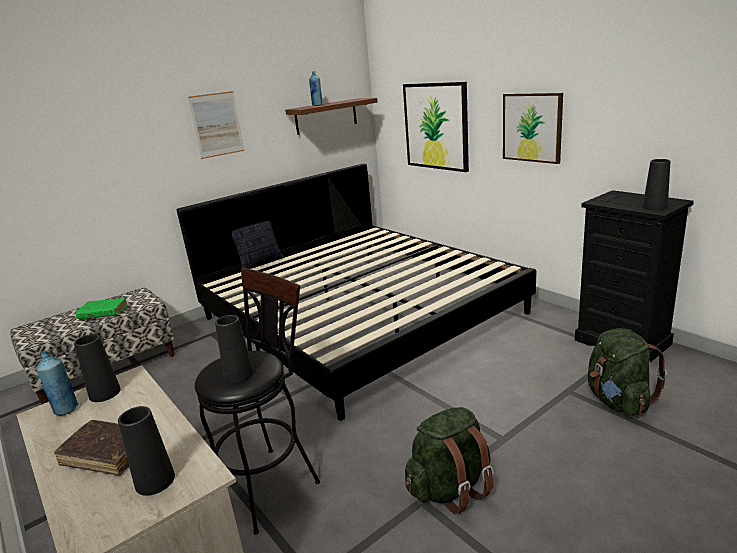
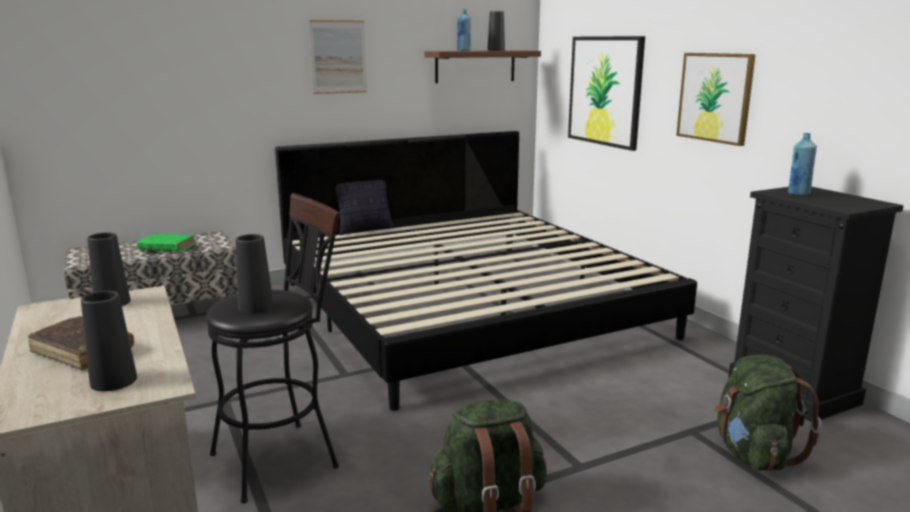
camera: 10 degrees right, 5 degrees down
blue bottle [36,350,78,416] -> blue bottle moved to [788,133,817,196]
black vase [643,159,670,211] -> black vase moved to [487,11,505,51]

